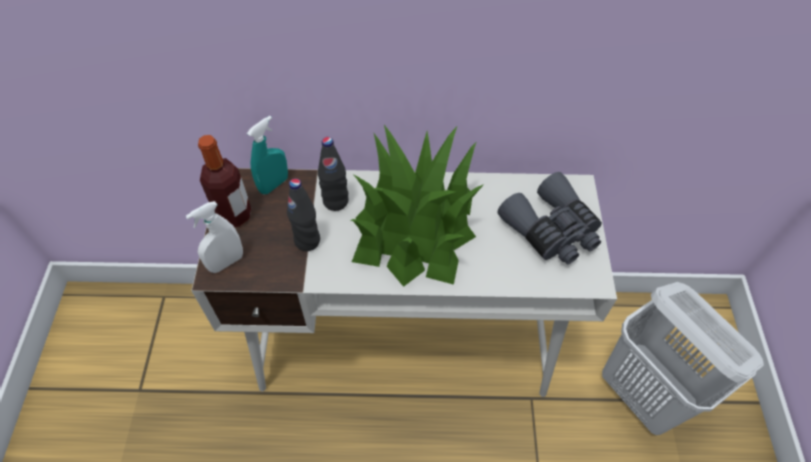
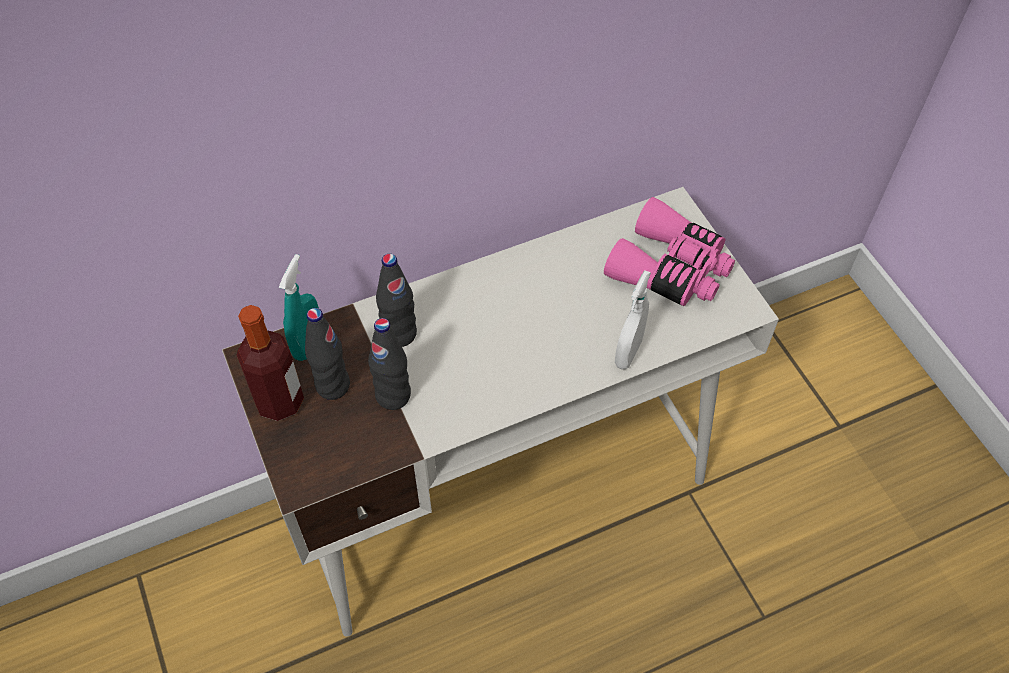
camera: 25 degrees left, 0 degrees up
white spray bottle [186,201,243,273] -> white spray bottle moved to [615,270,651,369]
potted plant [350,125,484,287] -> none
grey binoculars [497,172,602,264] -> pink binoculars [604,197,735,306]
white laundry basket [602,282,764,435] -> none
none -> black bottle [305,308,350,400]

